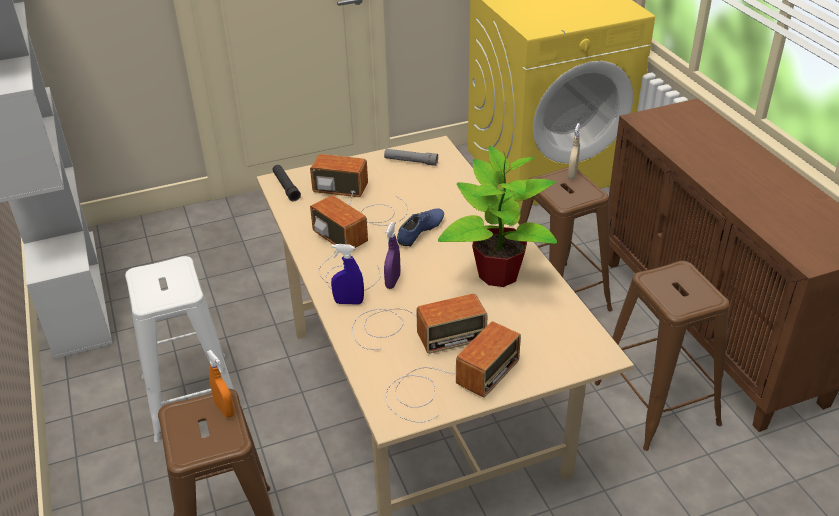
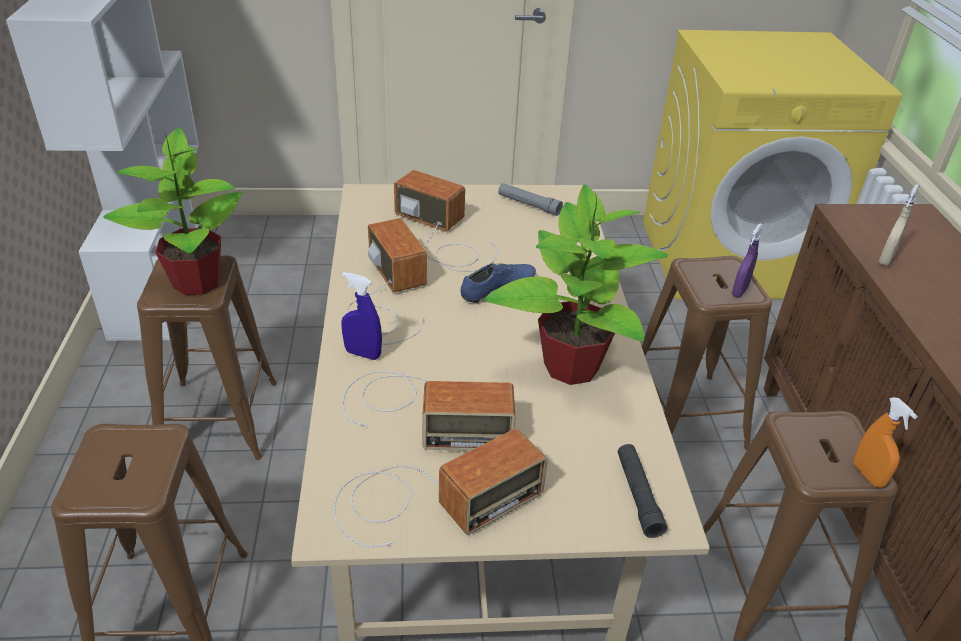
camera: 15 degrees right, 0 degrees up
white stool [125,256,234,442] -> brown stool [137,256,277,460]
orange spray bottle [207,350,234,418] -> orange spray bottle moved to [854,397,917,488]
black flashlight [273,165,301,201] -> black flashlight moved to [618,444,667,538]
purple spray bottle [384,222,401,289] -> purple spray bottle moved to [732,224,764,298]
beige spray bottle [568,123,580,179] -> beige spray bottle moved to [878,184,920,266]
none -> potted plant [103,128,242,295]

